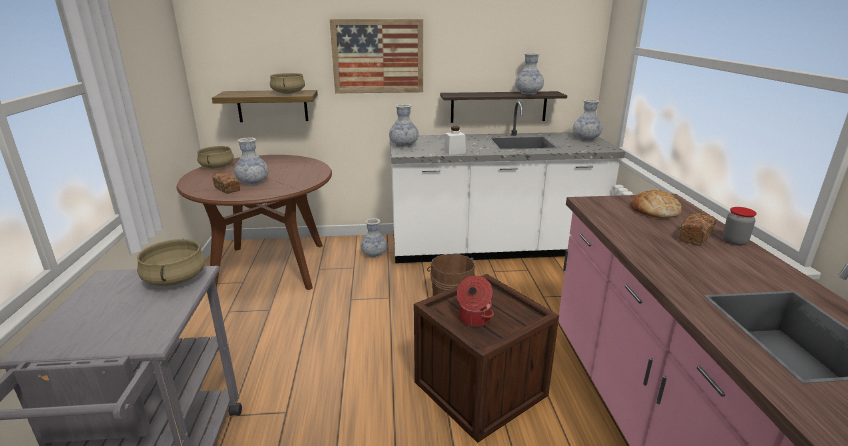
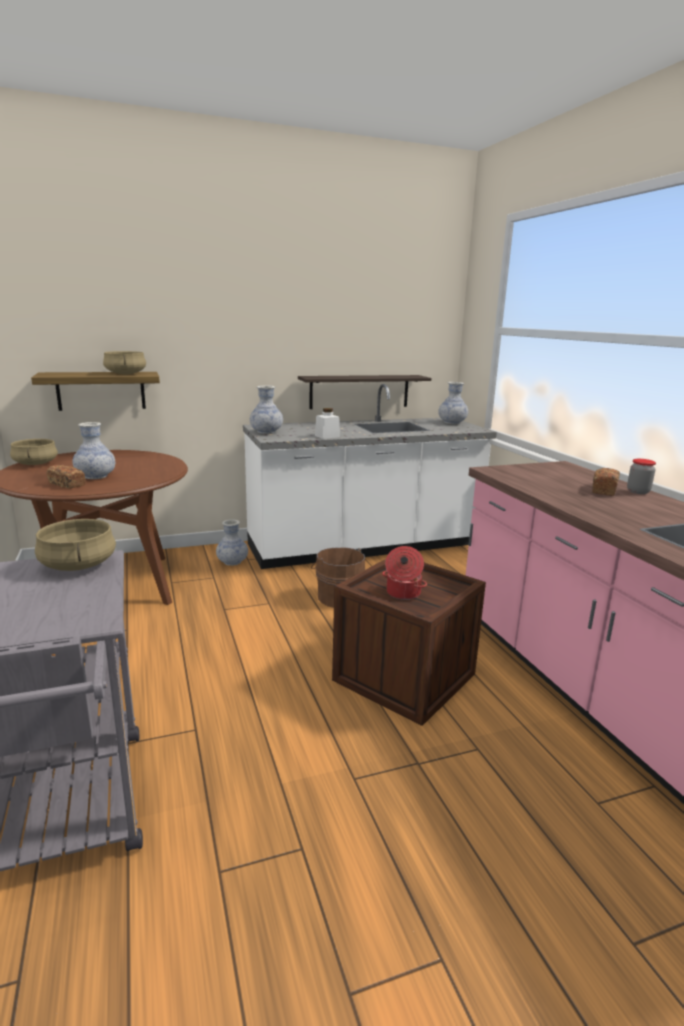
camera: 15 degrees left, 5 degrees down
picture [330,19,423,94] -> none
vase [515,53,544,95] -> none
bread [631,190,681,218] -> none

